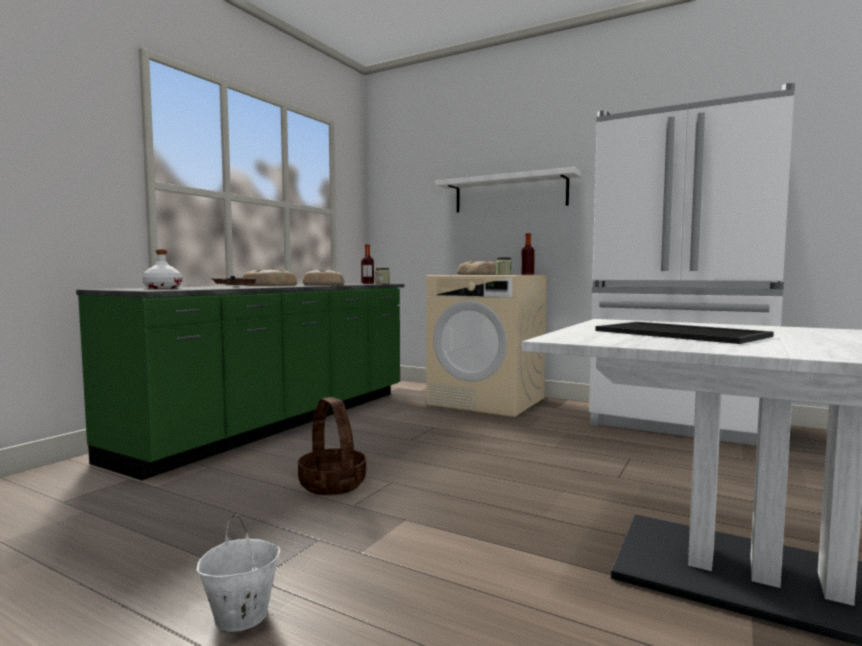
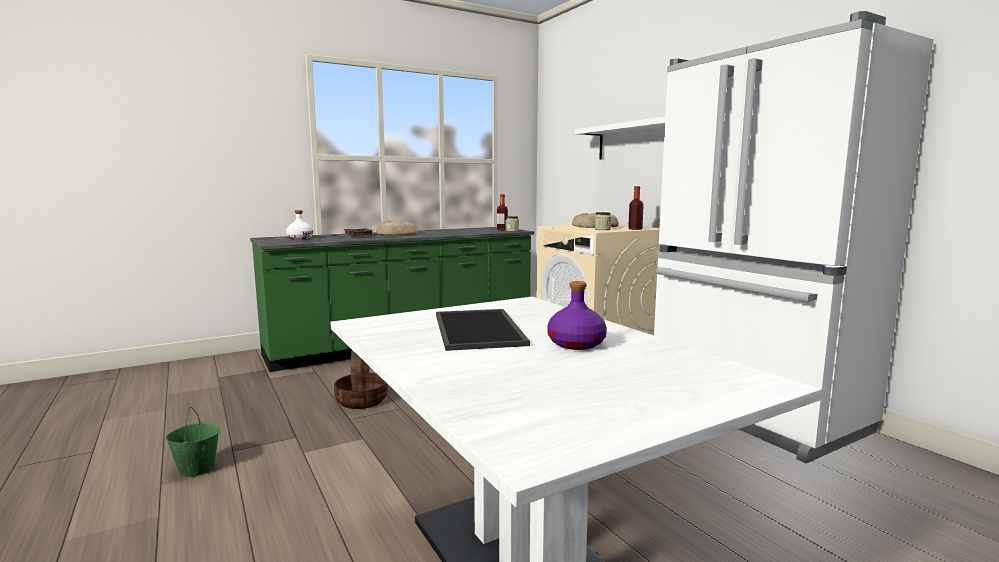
camera: 30 degrees right, 5 degrees up
white bucket [196,514,280,632] -> green bucket [165,407,220,477]
bread [303,270,345,285] -> none
none -> purple bottle [547,281,607,350]

